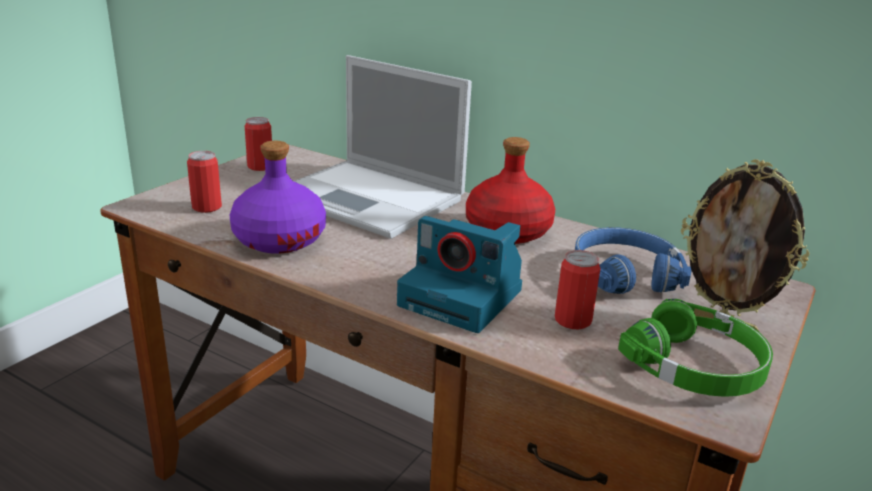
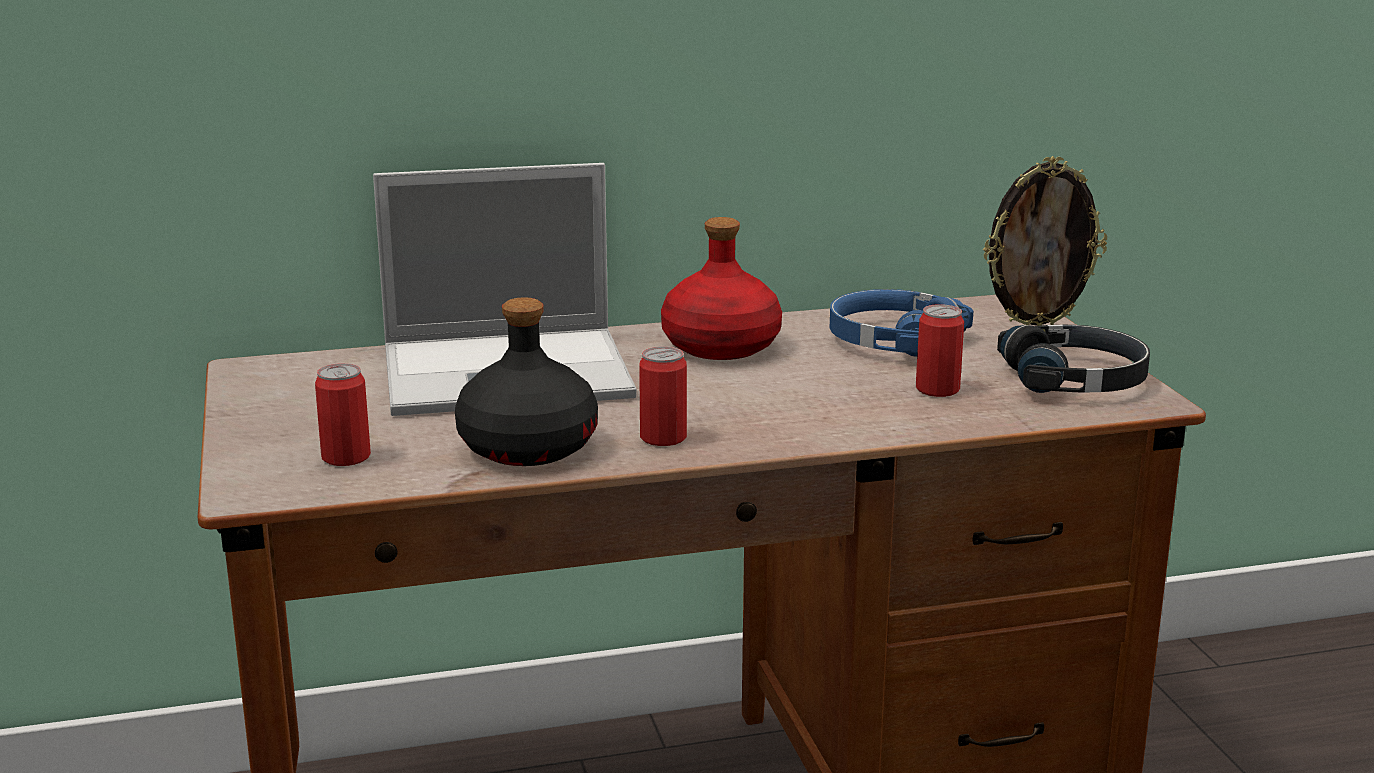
camera: 45 degrees left, 5 degrees down
purple bottle [230,141,326,254] -> black bottle [455,297,598,466]
can [245,117,272,171] -> can moved to [639,346,687,446]
camera [397,216,522,333] -> none
green headphones [618,299,773,397] -> black headphones [997,325,1150,393]

